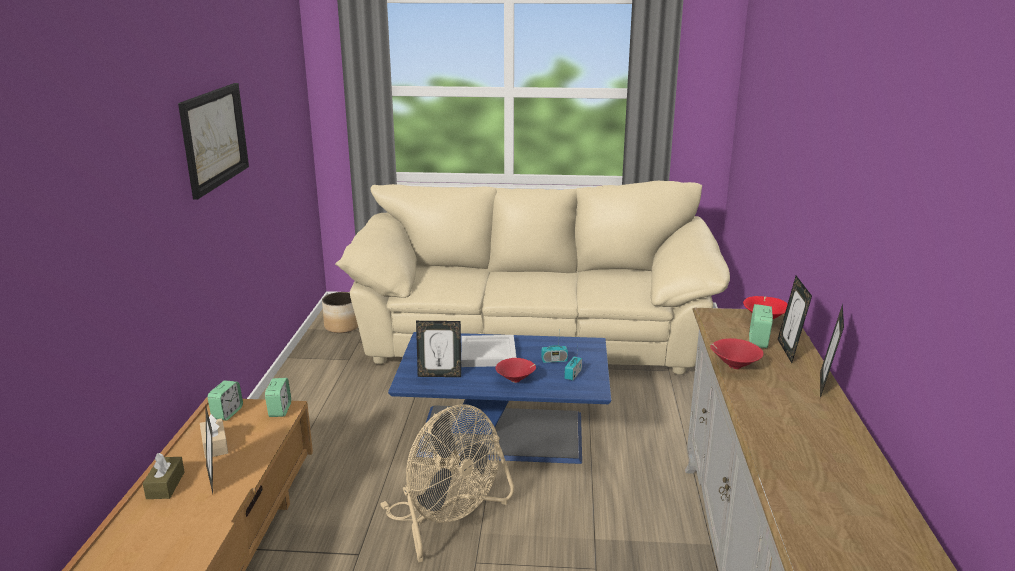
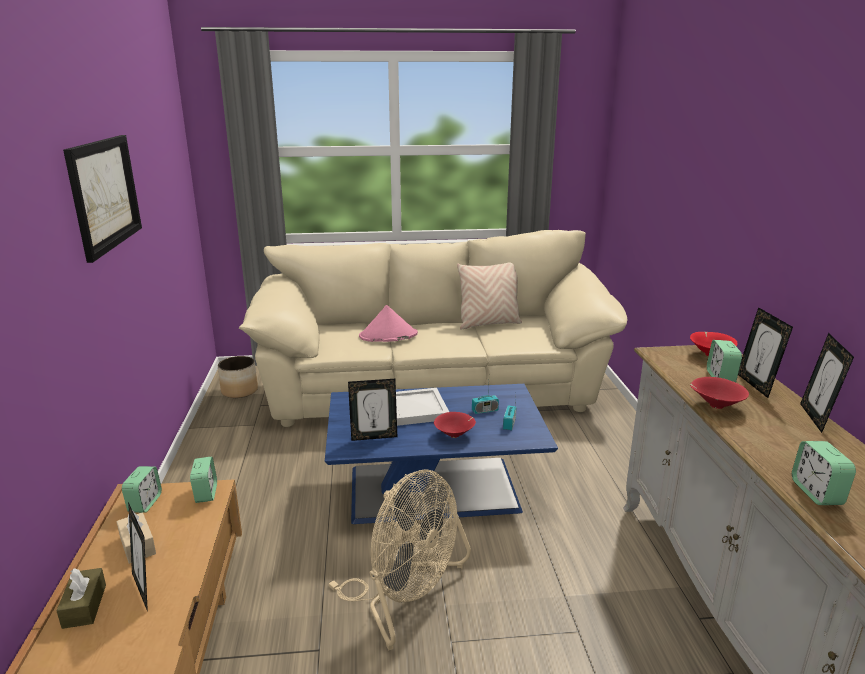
camera: 10 degrees left, 0 degrees up
none -> pink hat [359,305,418,342]
none -> beige pillow [457,263,522,330]
none -> alarm clock [792,441,856,505]

